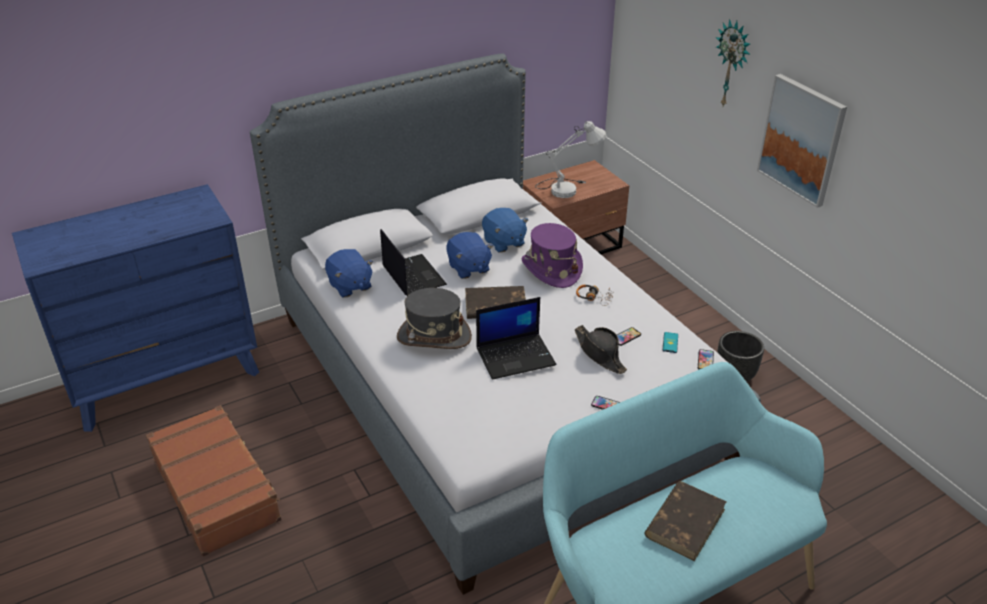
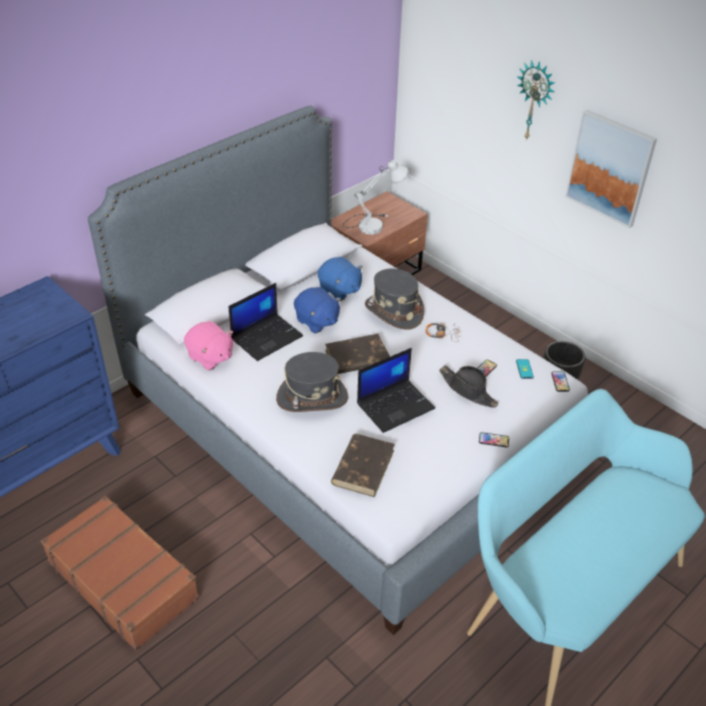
camera: 15 degrees left, 5 degrees up
blue plush toy [325,249,373,298] -> pink plush toy [184,321,233,371]
laptop [380,229,447,296] -> laptop turned 90 degrees clockwise [228,283,303,361]
purple hat [522,223,583,288] -> grey hat [365,268,424,330]
brown book [644,481,727,561] -> brown book moved to [331,434,395,497]

